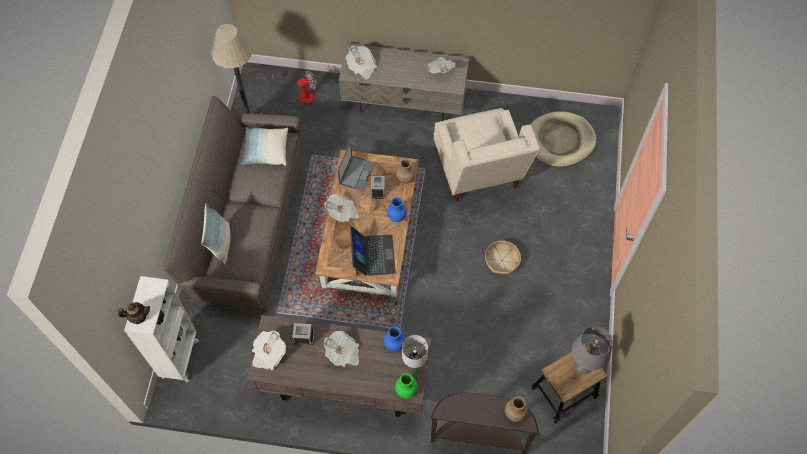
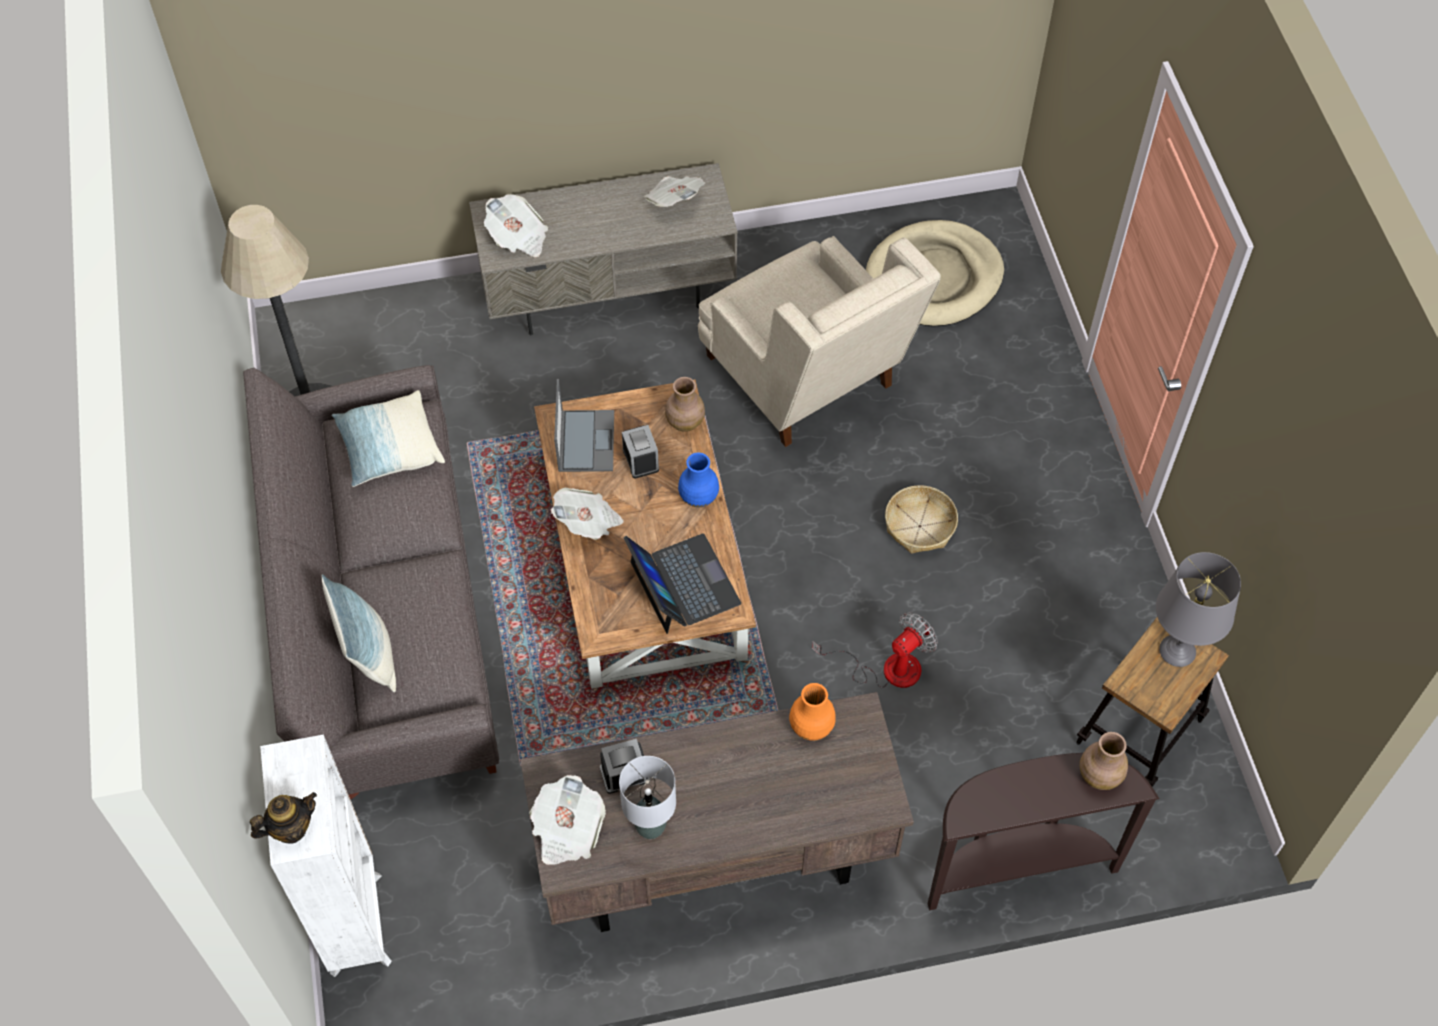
camera: 20 degrees left, 5 degrees down
fan [272,70,317,105] -> fan moved to [812,612,938,688]
newspaper [324,331,359,367] -> none
blue vase [384,326,406,352] -> orange vase [789,683,836,740]
green vase [395,373,418,398] -> none
grey table lamp [402,335,428,371] -> grey table lamp moved to [619,756,676,839]

